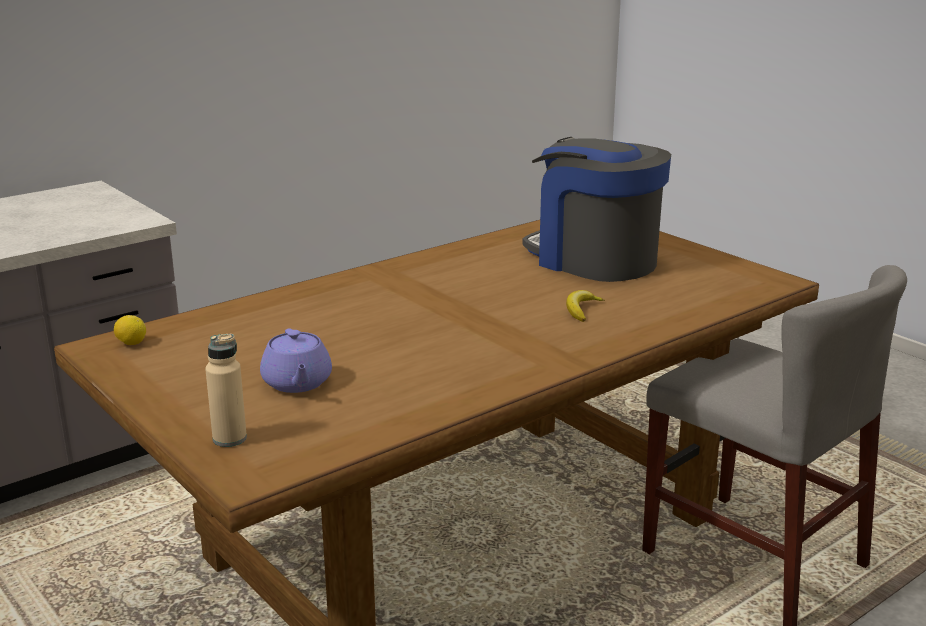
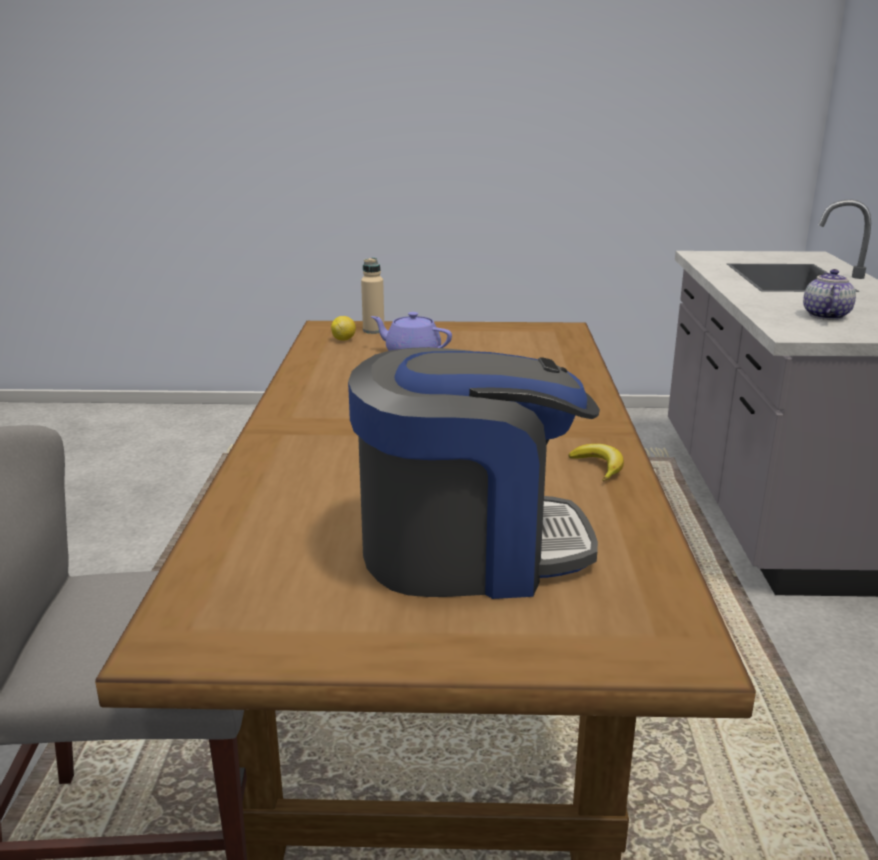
camera: 130 degrees right, 0 degrees up
lemon [114,315,146,345] -> lemon moved to [331,316,356,341]
banana [566,290,605,322] -> banana moved to [568,444,624,481]
none -> teapot [803,269,856,320]

